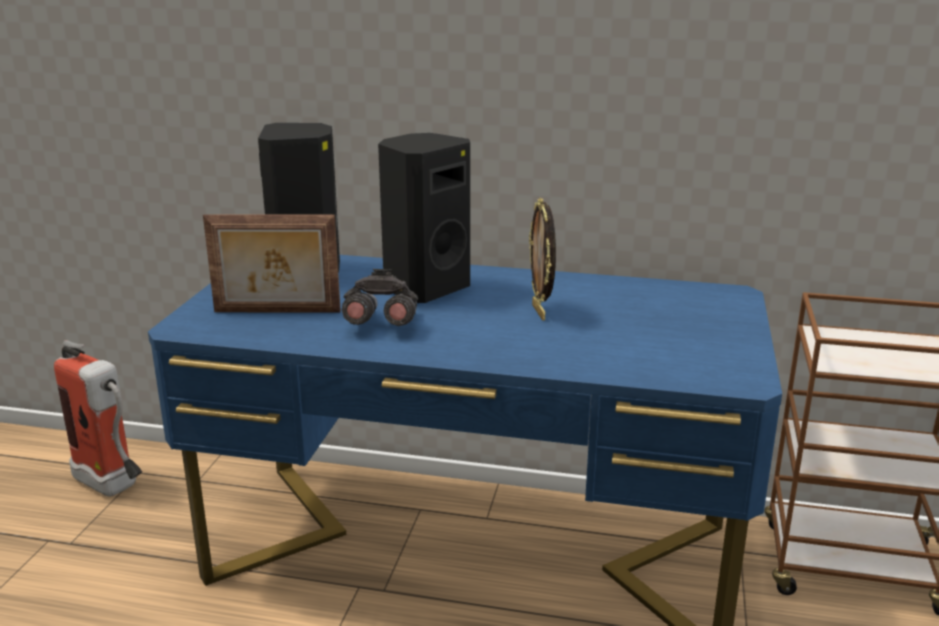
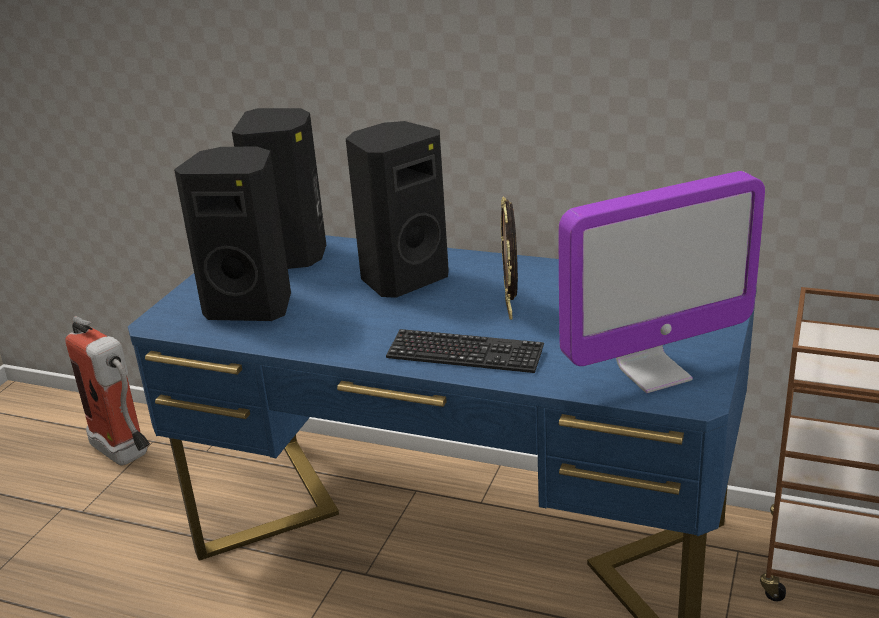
camera: 10 degrees right, 5 degrees up
picture frame [203,214,341,313] -> black speaker [174,146,291,321]
grey binoculars [342,269,418,326] -> none
none -> keyboard [386,329,544,373]
none -> monitor [559,171,765,393]

